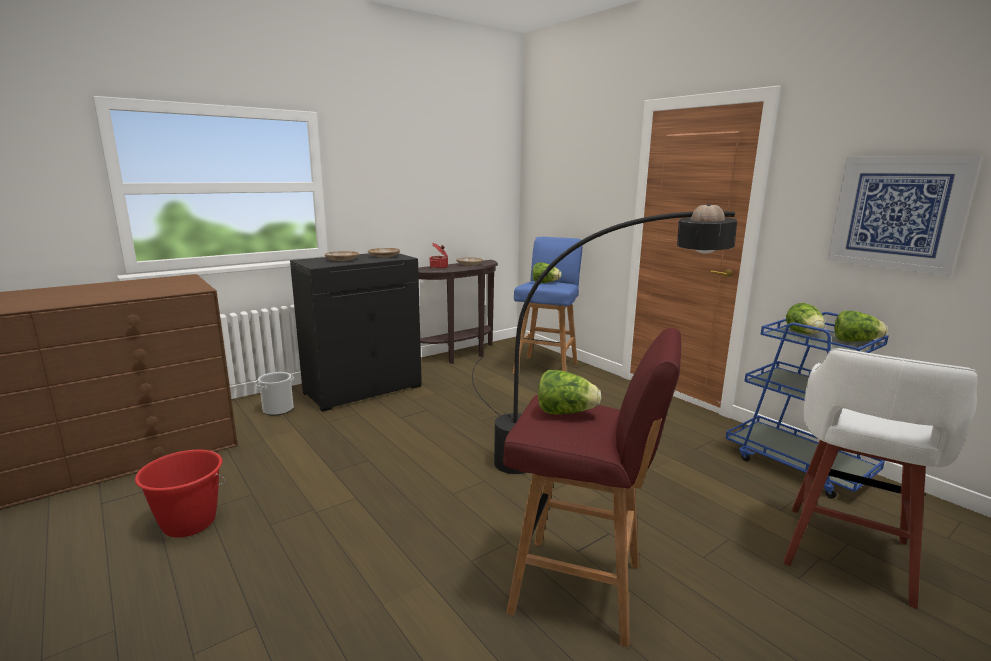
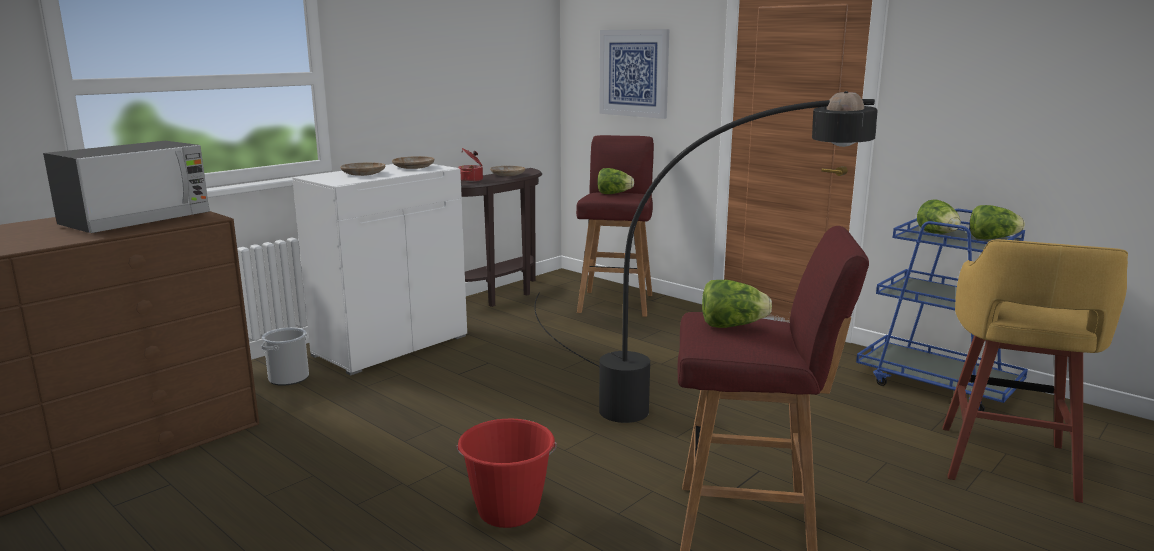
camera: 10 degrees left, 0 degrees up
red bucket [135,450,226,538] -> red bucket moved to [456,419,557,528]
black cabinet [290,253,422,412] -> white cabinet [292,164,467,376]
blue stool [513,237,583,374] -> red stool [576,135,654,317]
white stool [783,348,978,609] -> yellow stool [942,239,1128,503]
picture [827,156,981,276] -> picture moved to [599,29,669,119]
none -> microwave [43,141,210,233]

